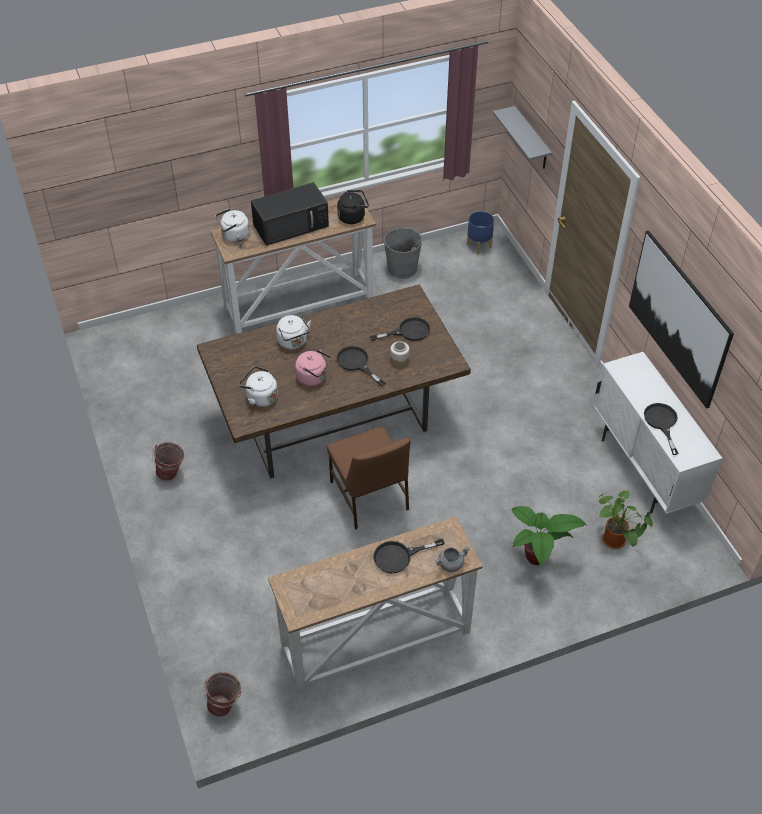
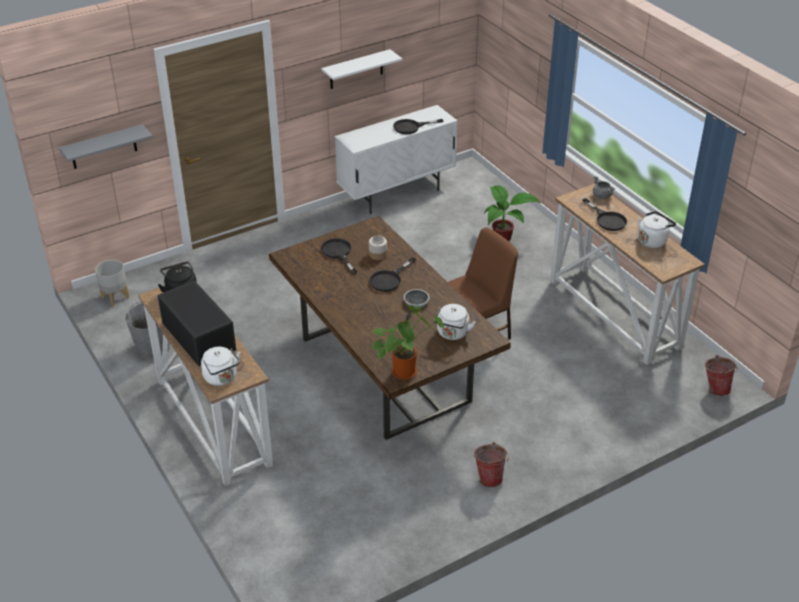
camera: 100 degrees left, 10 degrees down
white kettle [276,315,311,349] -> white kettle moved to [638,211,676,248]
pink kettle [295,350,332,386] -> frying pan [404,289,430,319]
blue planter [467,211,494,254] -> grey planter [95,260,129,306]
potted plant [596,490,653,549] -> potted plant moved to [371,305,444,380]
picture [629,230,734,409] -> white shelf [321,49,402,89]

